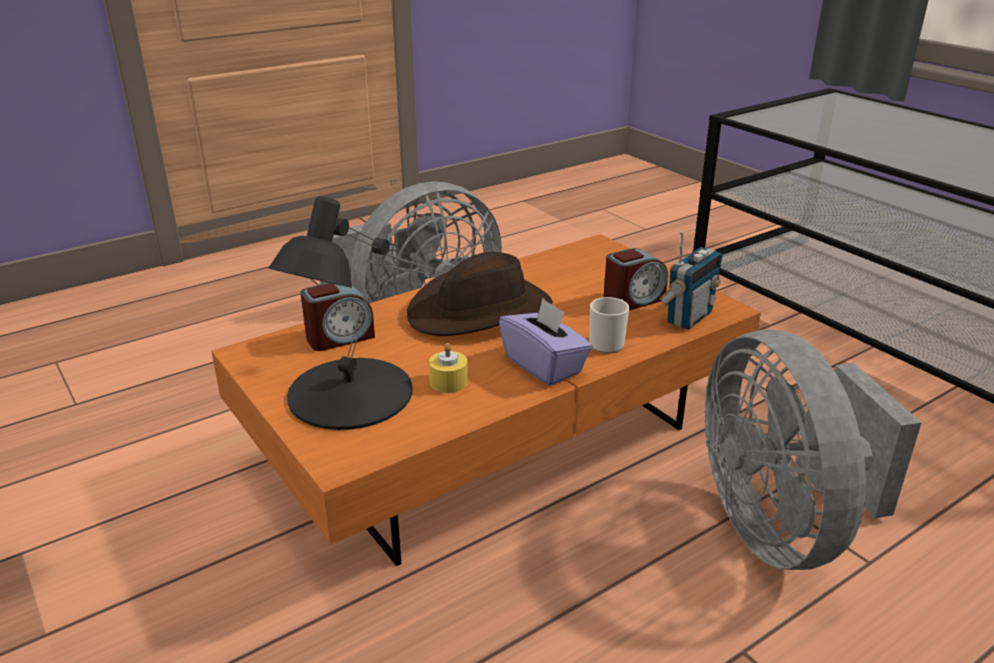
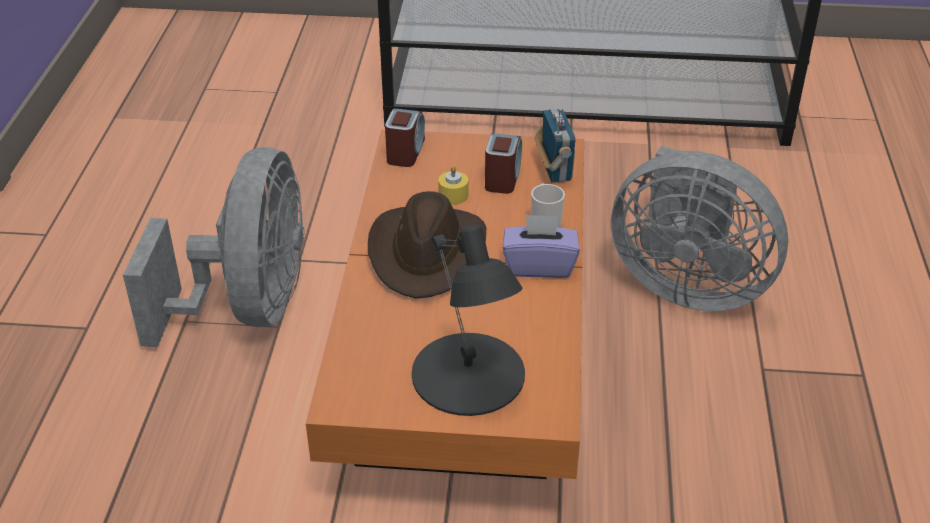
camera: 50 degrees left, 10 degrees up
alarm clock [301,283,375,351] -> alarm clock moved to [385,108,425,167]
yellow candle [429,343,468,393] -> yellow candle moved to [438,166,468,205]

